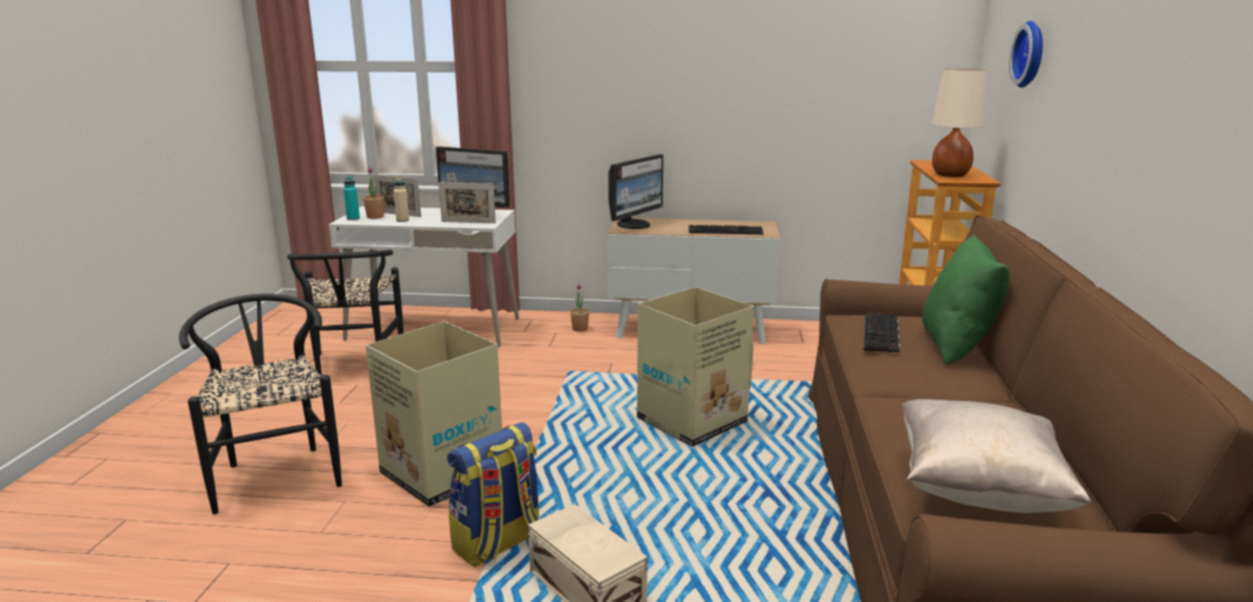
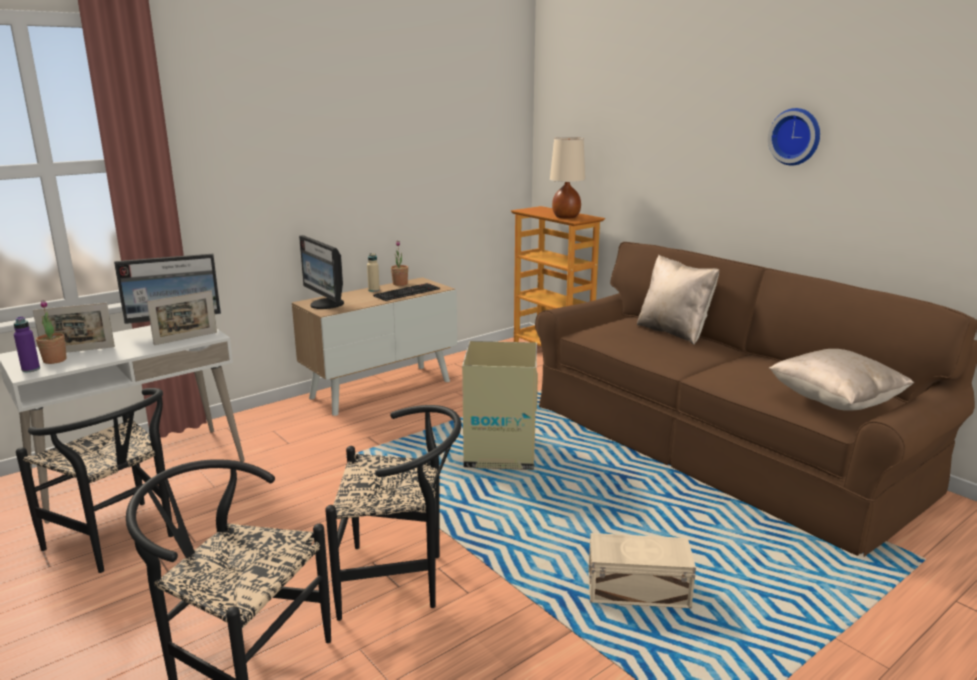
camera: 45 degrees left, 0 degrees up
turquoise bottle [343,176,360,220] -> purple bottle [14,316,40,372]
cardboard box [365,321,502,507] -> black chair [325,405,461,621]
beige bottle [394,178,409,222] -> beige bottle moved to [367,253,380,292]
backpack [447,422,539,568] -> none
potted plant [570,283,589,332] -> potted plant moved to [391,241,408,286]
monitor [608,154,663,229] -> monitor turned 150 degrees clockwise [299,235,344,309]
keyboard [864,313,900,354] -> none
green pillow [922,235,1010,365] -> beige pillow [637,255,719,345]
wall clock [1009,21,1043,88] -> wall clock moved to [768,108,820,166]

